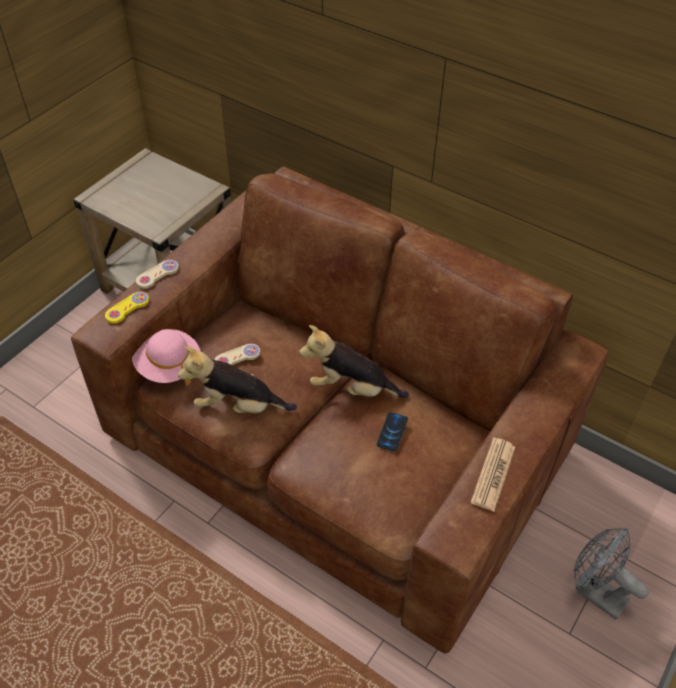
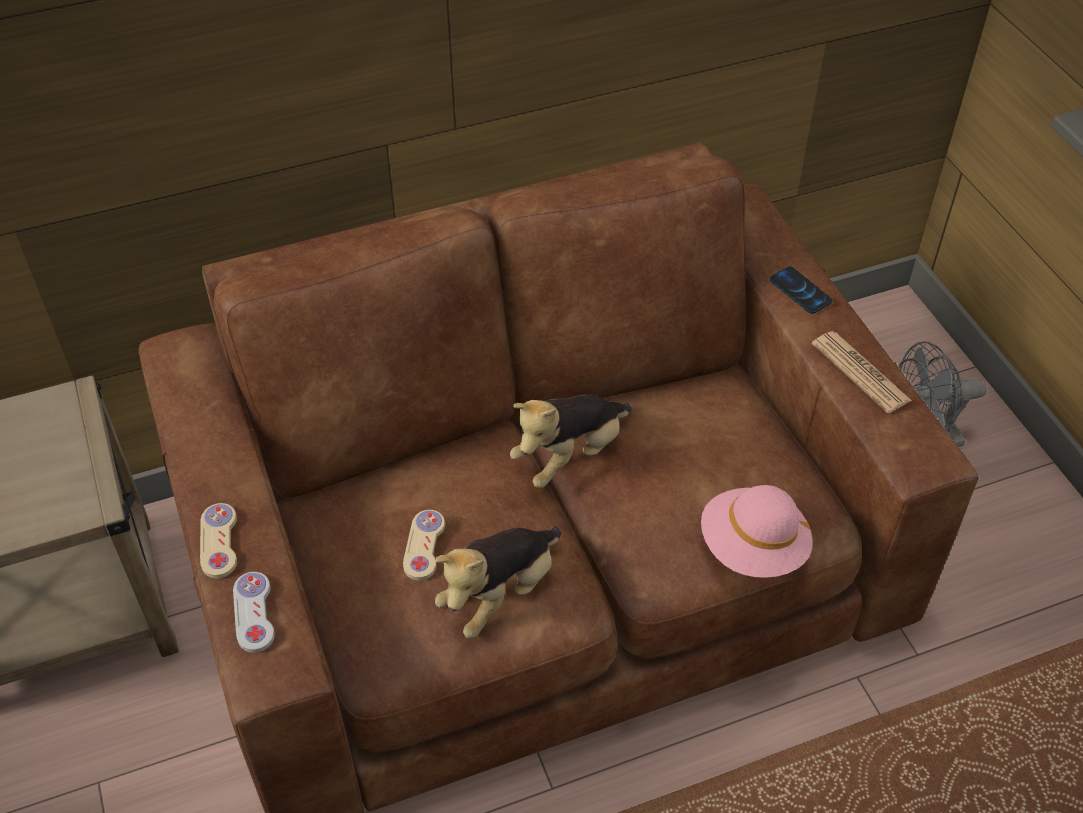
camera: 55 degrees left, 0 degrees up
yellow game controller [105,292,149,324] -> white game controller [233,572,275,653]
pink hat [132,329,200,386] -> pink hat moved to [701,485,813,578]
phone [377,412,408,451] -> phone moved to [770,266,832,314]

